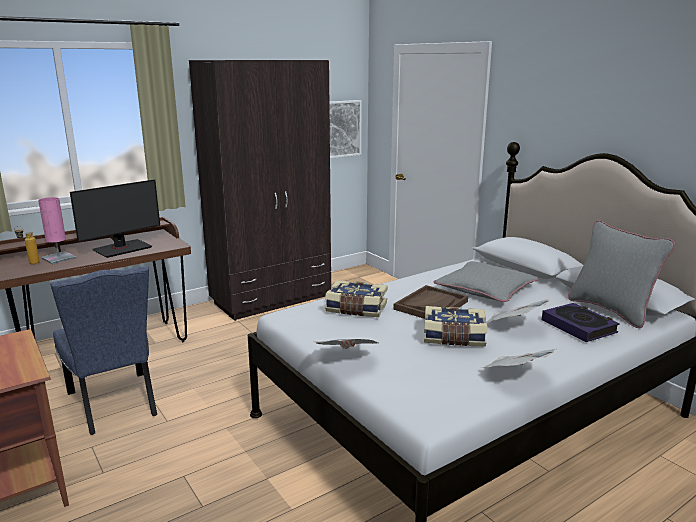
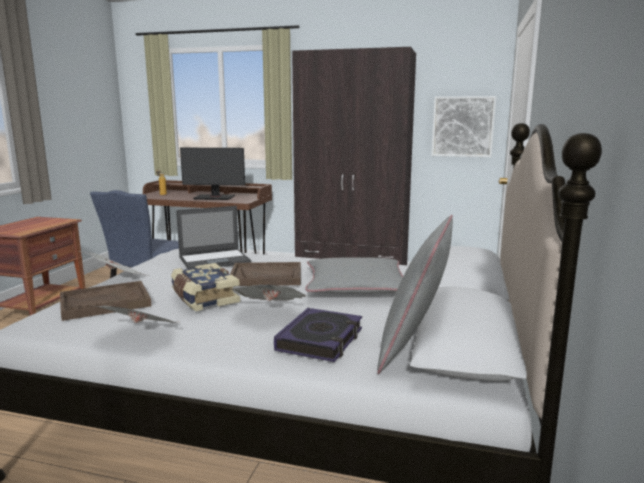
camera: 50 degrees right, 5 degrees down
pink table lamp [38,197,76,264] -> none
book [325,280,387,317] -> laptop [176,206,251,269]
none -> brown tray [60,281,151,321]

